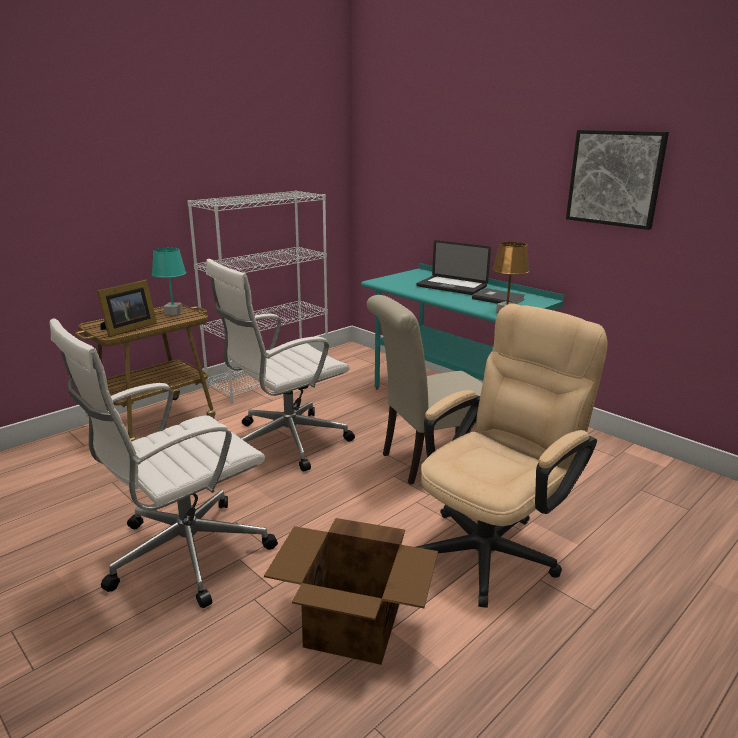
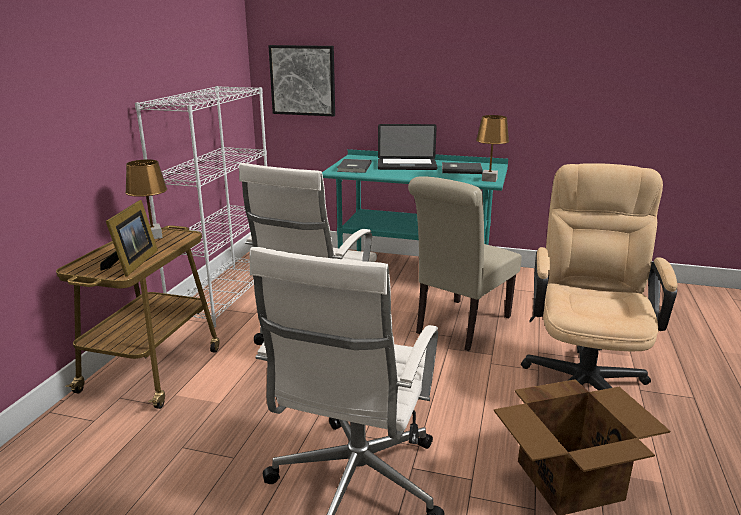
camera: 30 degrees left, 0 degrees up
turquoise table lamp [152,248,186,315] -> brown table lamp [125,159,167,239]
picture [566,130,669,230] -> picture moved to [268,45,335,116]
none -> grey book [337,159,372,173]

